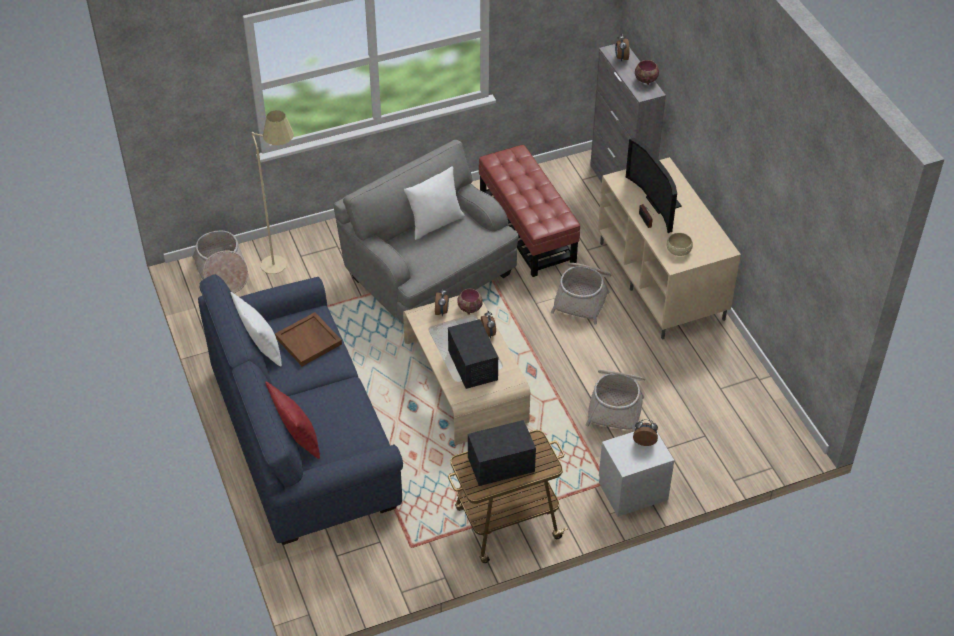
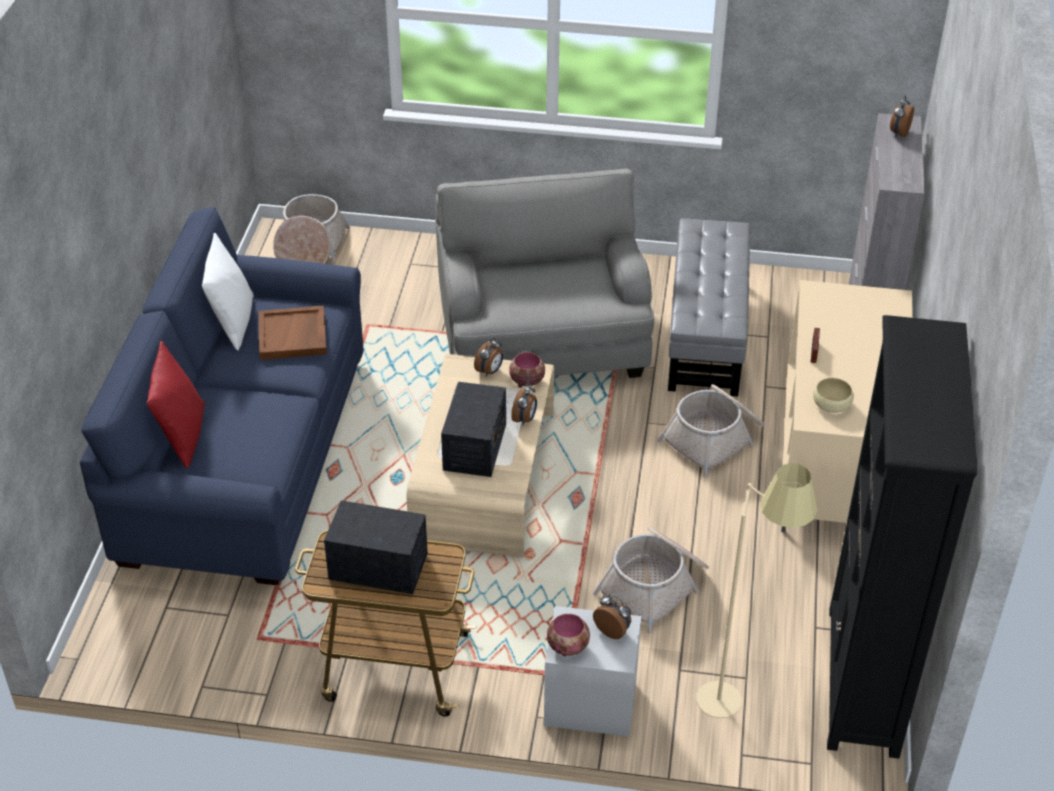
camera: 30 degrees right, 5 degrees down
beige floor lamp [252,110,294,274] -> beige floor lamp moved to [696,463,817,718]
white pillow [404,166,465,240] -> none
red ottoman [479,145,580,277] -> grey ottoman [668,218,750,396]
television [626,138,682,233] -> none
bowl [635,60,659,85] -> bowl moved to [547,613,590,656]
none -> black bookcase [827,315,977,759]

